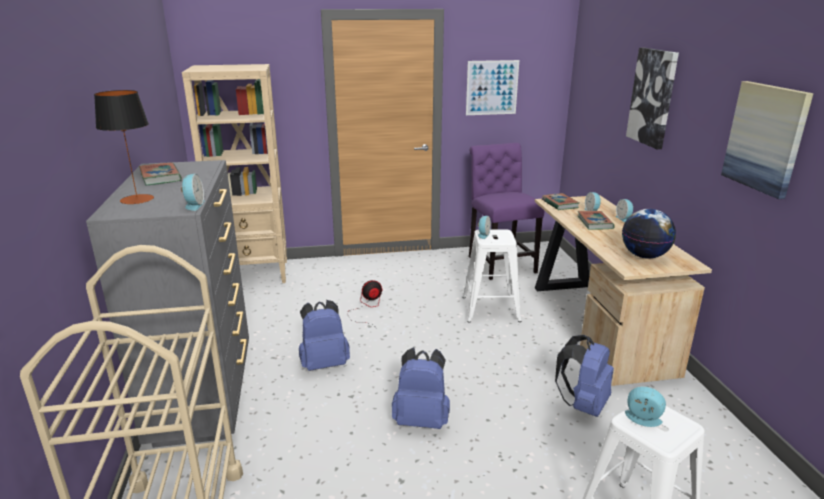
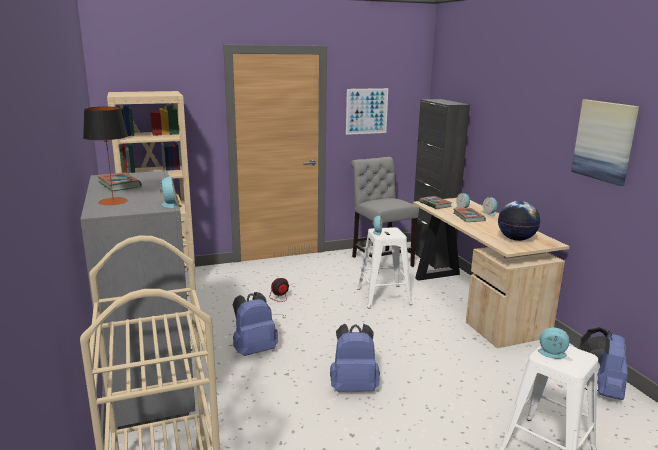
camera: 10 degrees left, 5 degrees down
purple chair [469,143,545,280] -> grey chair [351,157,419,273]
blue backpack [555,335,614,417] -> blue backpack moved to [579,327,628,400]
picture [626,48,679,149] -> none
none -> black cabinet [414,99,470,269]

